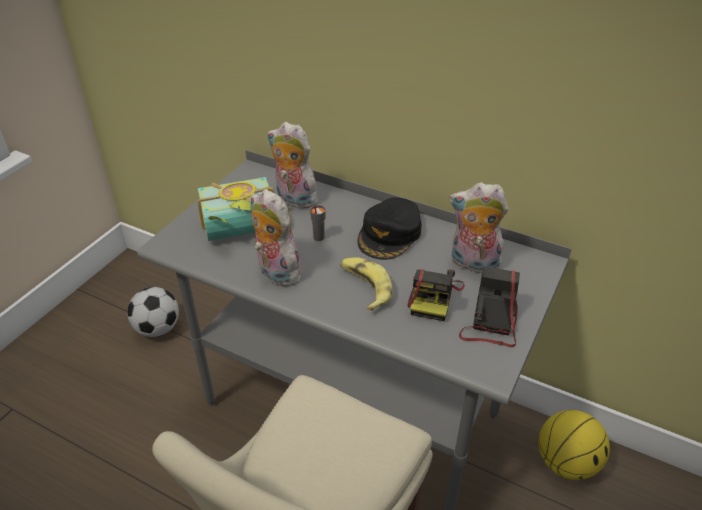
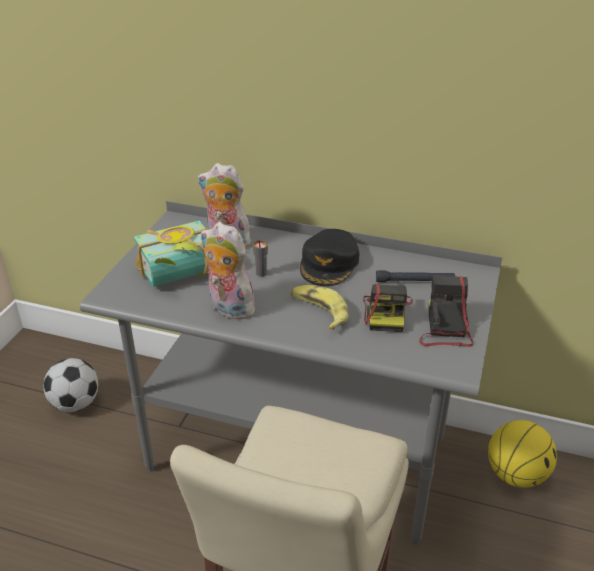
camera: 10 degrees left, 5 degrees down
plush toy [449,182,508,274] -> black flashlight [376,270,455,282]

